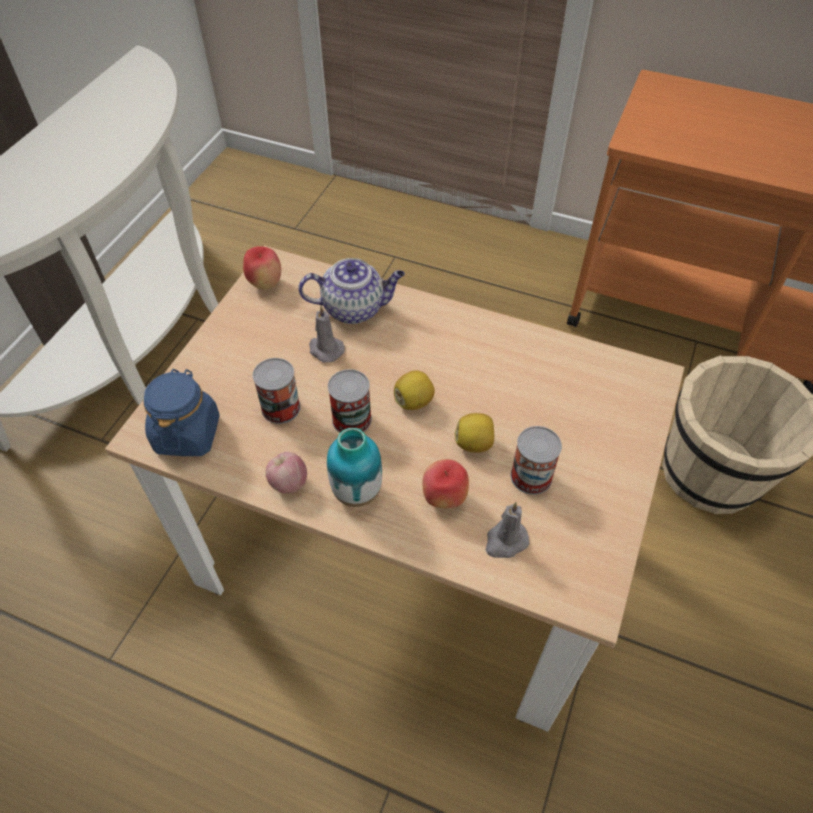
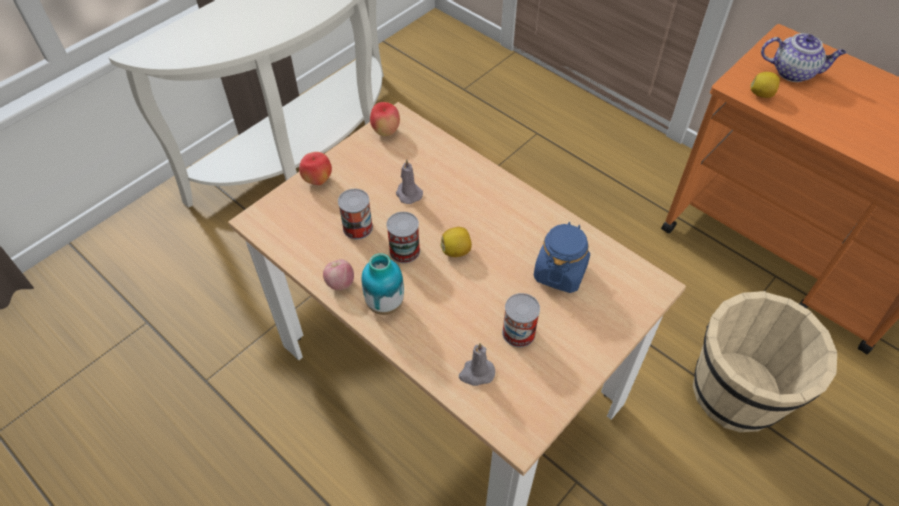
camera: 20 degrees right, 0 degrees up
blue jar [144,369,220,456] -> blue jar moved to [534,222,590,293]
teapot [298,258,405,324] -> teapot moved to [761,33,846,82]
apple [422,459,469,508] -> apple moved to [299,152,332,185]
lemon [455,413,494,453] -> lemon moved to [750,72,780,98]

